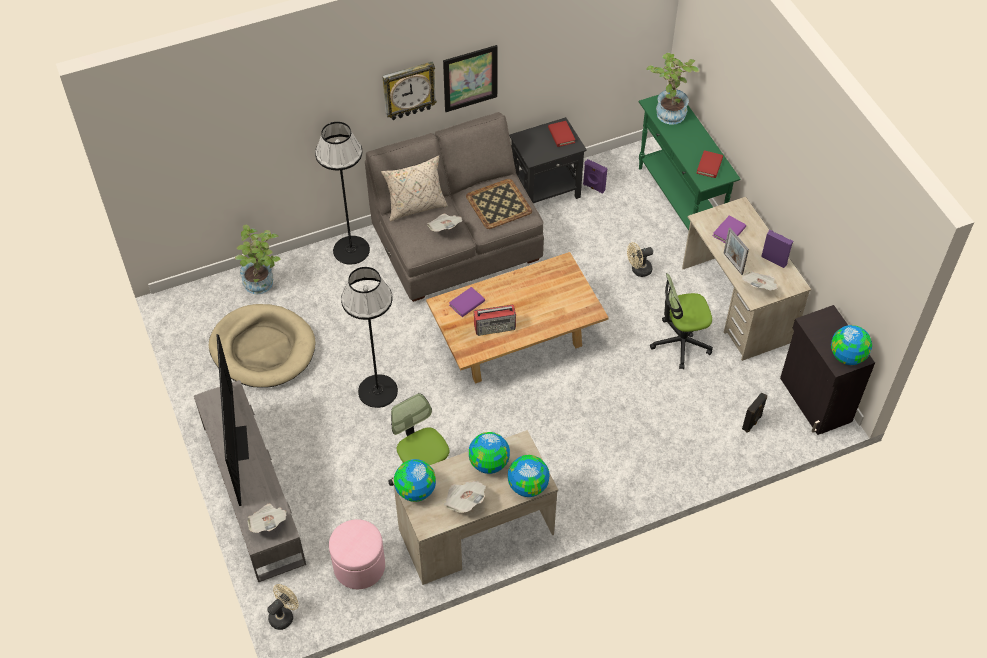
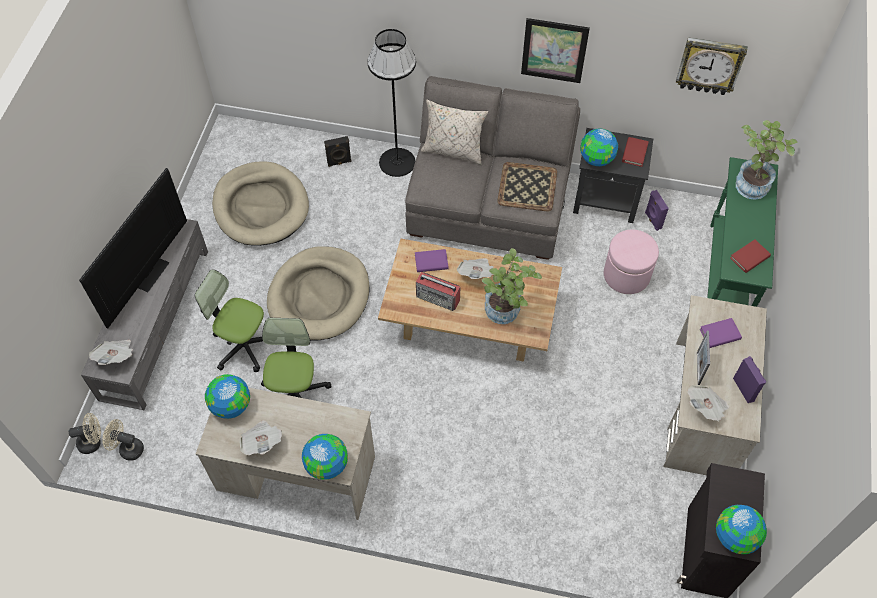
camera: 35 degrees right, 5 degrees up
potted plant [235,225,280,295] -> potted plant moved to [481,248,542,324]
pink ottoman [329,519,385,589] -> pink ottoman moved to [604,229,659,294]
black floor lamp [341,267,398,408] -> beige dog bed [267,246,369,341]
wall clock [382,61,437,120] -> wall clock moved to [676,37,748,95]
newspaper [427,214,462,232] -> newspaper moved to [457,258,494,279]
globe [469,432,510,474] -> globe moved to [580,129,618,166]
beige fan [627,242,653,277] -> beige fan moved to [102,419,144,461]
office chair [650,273,713,369] -> office chair moved to [195,270,264,372]
black speaker [742,392,767,432] -> black speaker moved to [324,136,352,167]

